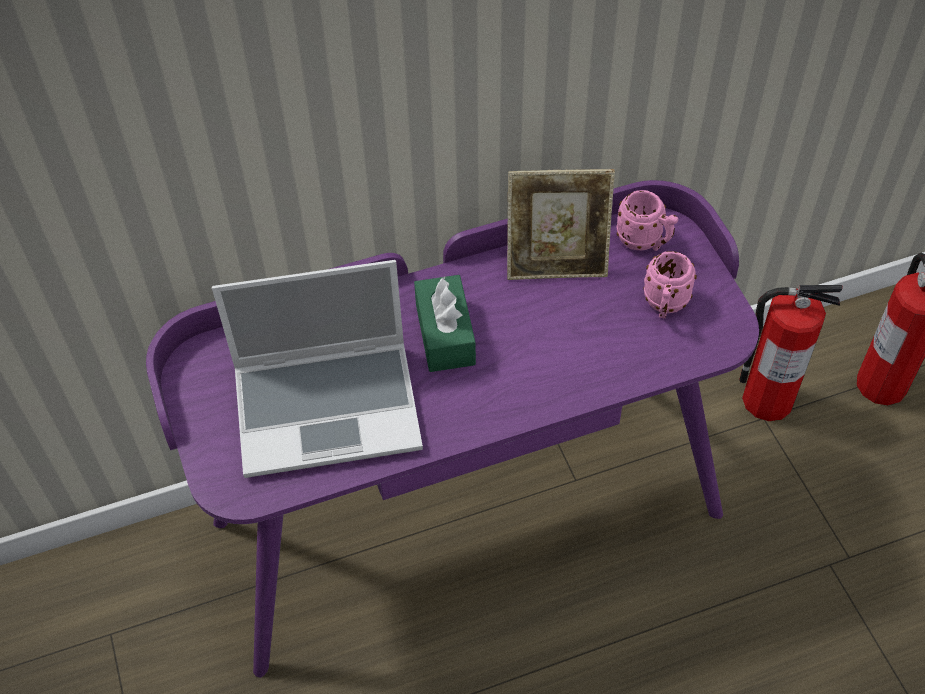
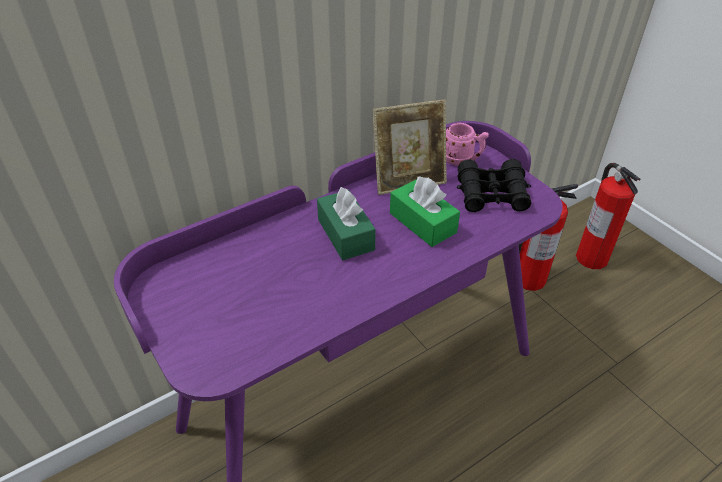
camera: 15 degrees left, 10 degrees down
laptop [212,260,423,478] -> none
pink mug [644,251,697,319] -> black binoculars [457,159,531,212]
none -> green tissue box [390,176,460,247]

